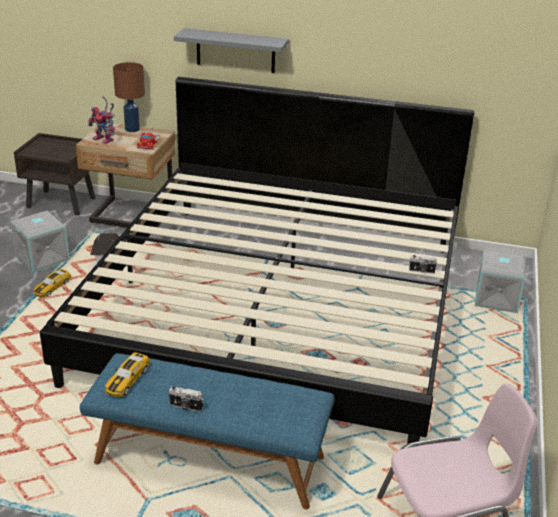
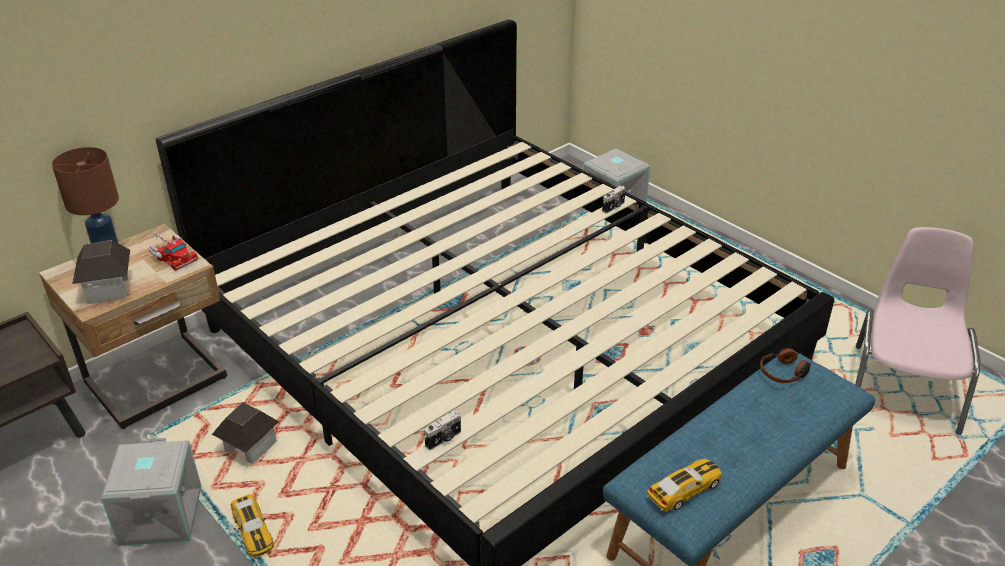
camera: 55 degrees left, 5 degrees up
toy robot [88,96,115,144] -> toy house [72,240,130,304]
toy car [105,352,150,397] -> toy car turned 90 degrees counterclockwise [647,459,721,512]
camera [169,386,203,412] -> camera moved to [424,411,461,450]
grey shelf [174,28,289,73] -> none
none -> headphones [760,348,811,383]

